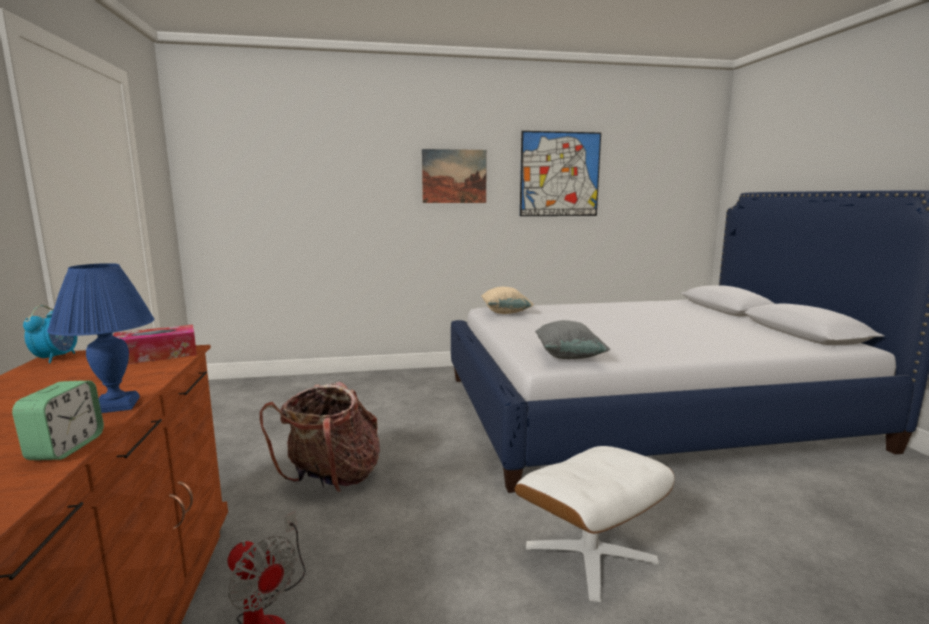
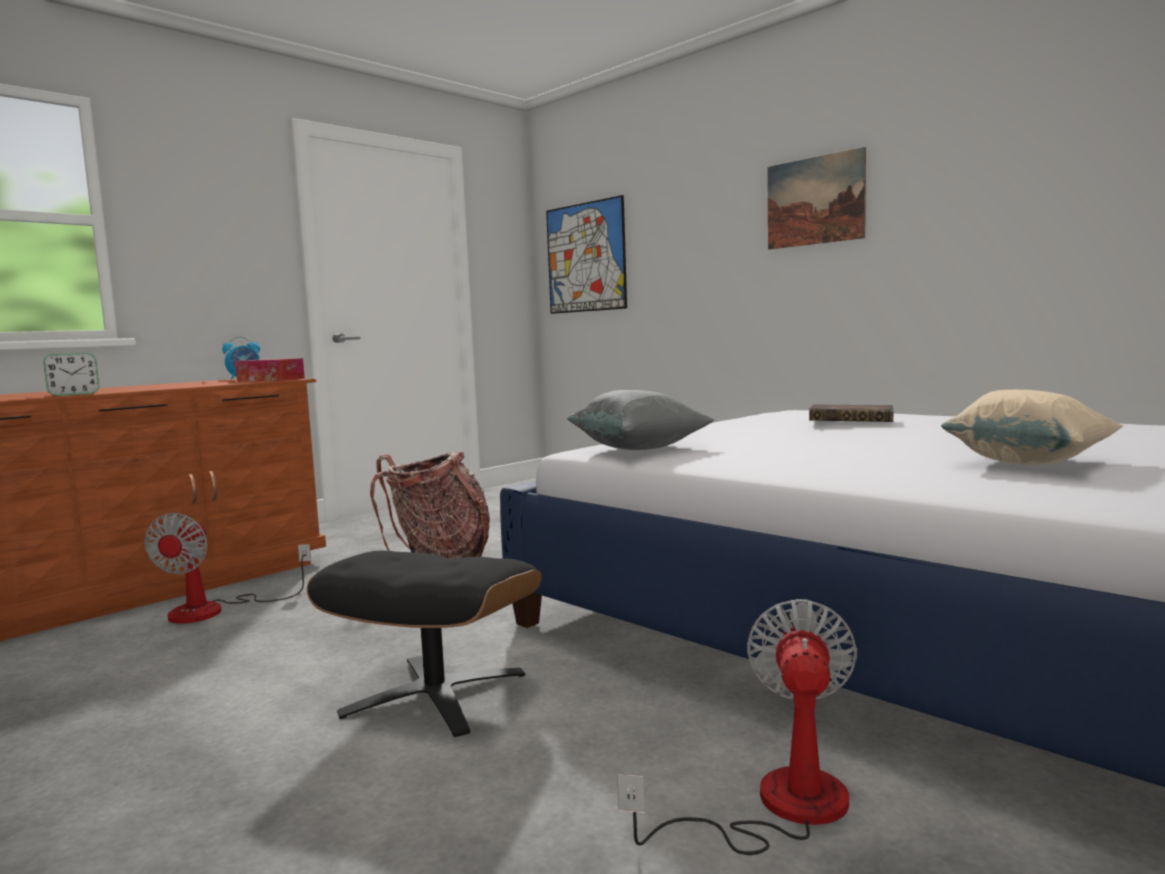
camera: 55 degrees right, 5 degrees down
blue table lamp [47,263,154,413] -> none
beige pillow [481,287,534,314] -> beige pillow moved to [941,390,1123,465]
white ottoman [515,446,675,602] -> black ottoman [307,551,542,737]
picture [520,131,601,216] -> picture moved to [546,195,627,314]
none -> fan [617,599,857,855]
none -> book [809,404,894,422]

